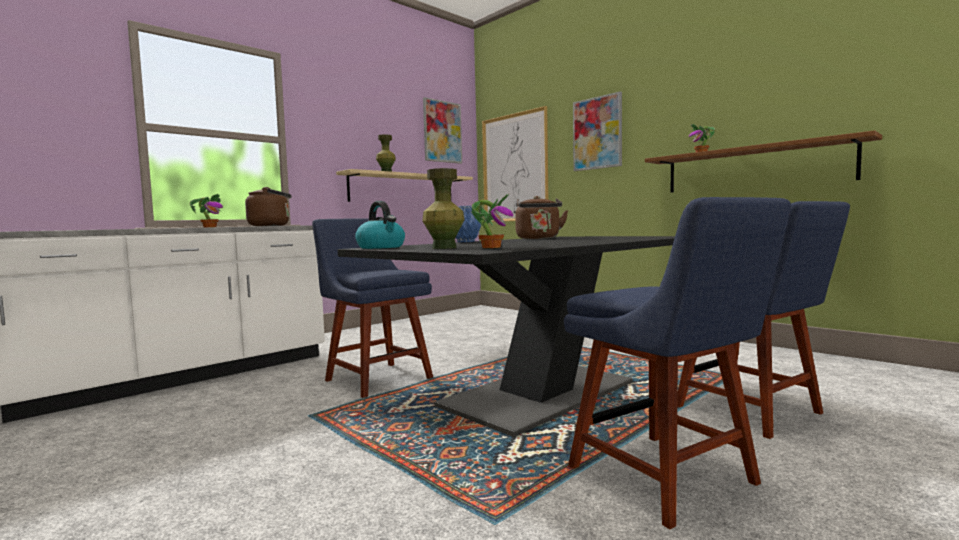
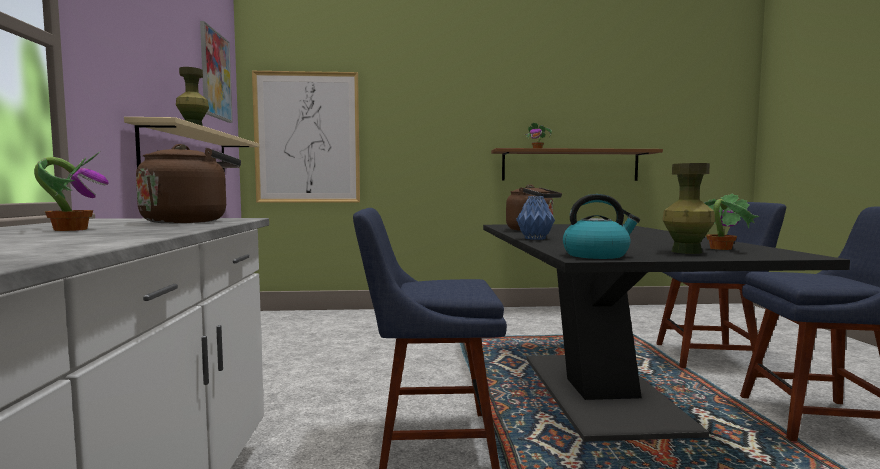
camera: 50 degrees left, 0 degrees up
picture [573,91,622,171] -> none

